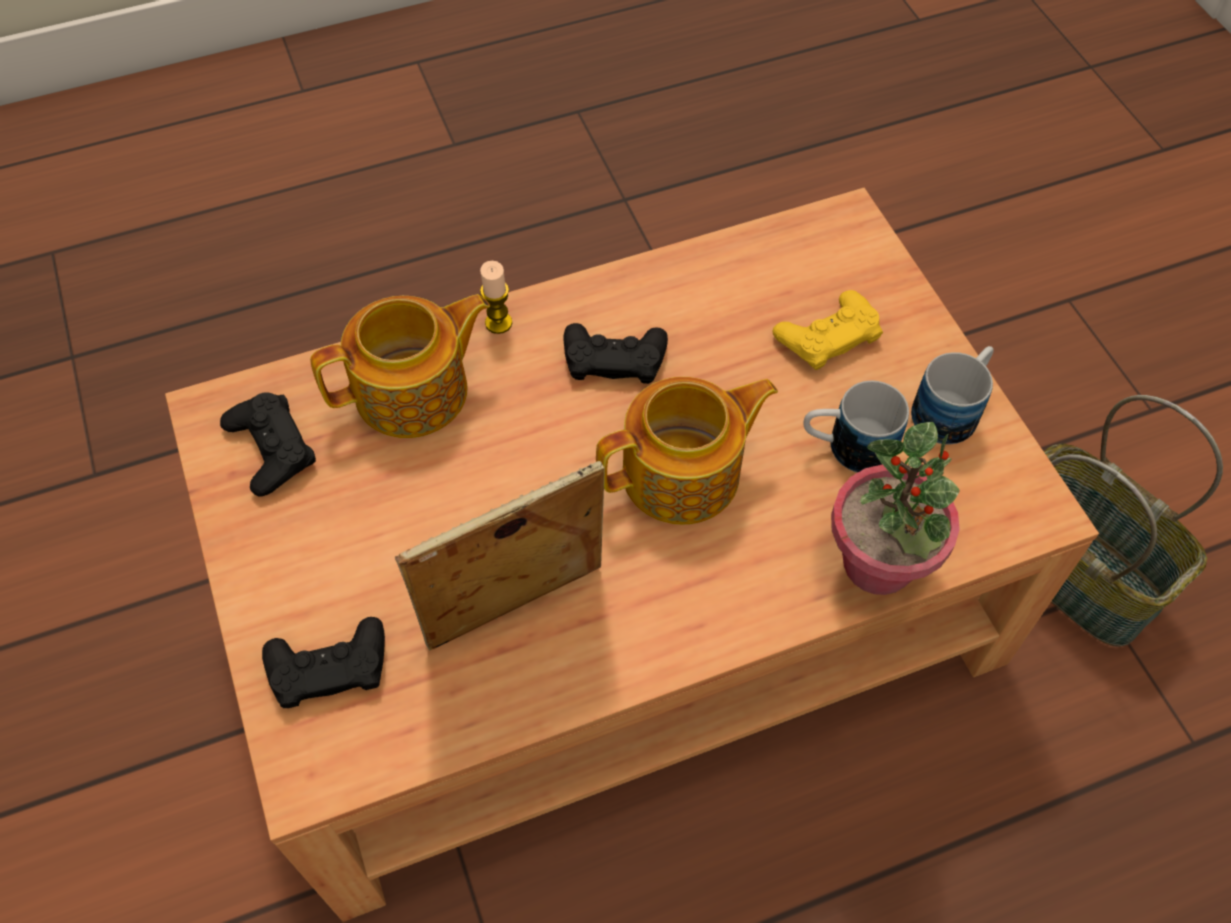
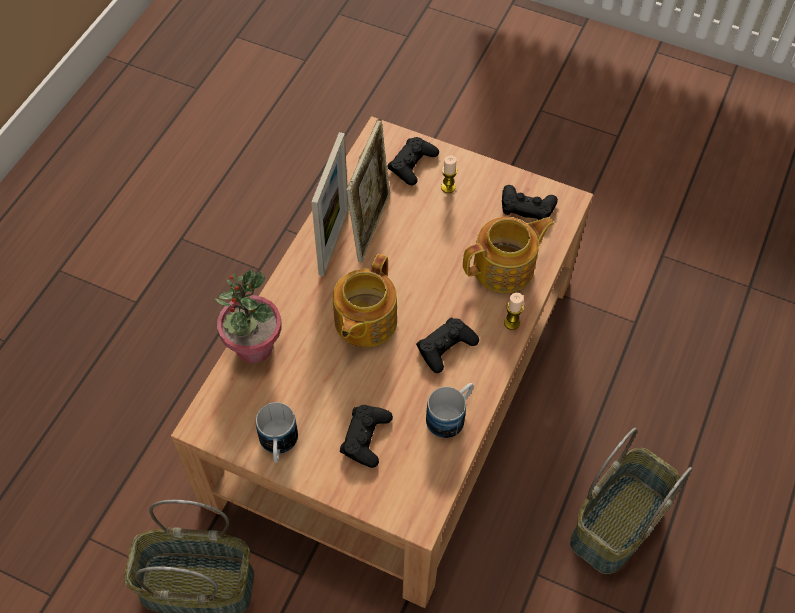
camera: 135 degrees right, 0 degrees up
teapot [310,294,490,438] -> teapot turned 135 degrees counterclockwise [463,217,554,293]
yellow game controller [773,290,883,370] -> black game controller [340,405,393,468]
mug [803,380,909,473] -> mug moved to [426,383,474,438]
none -> picture frame [311,132,349,276]
none -> candle [441,155,457,193]
none -> basket [570,428,692,574]

